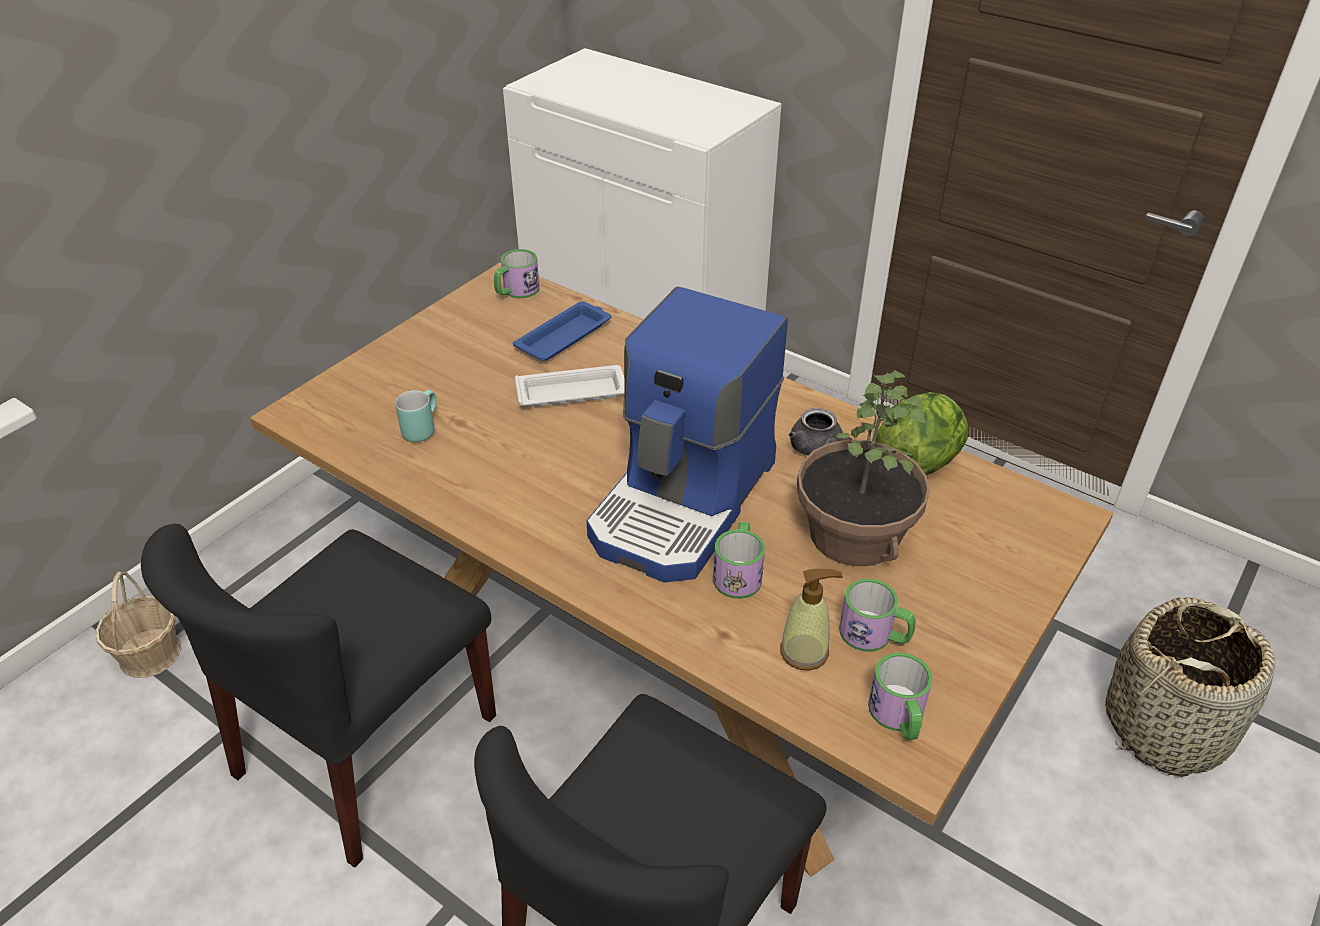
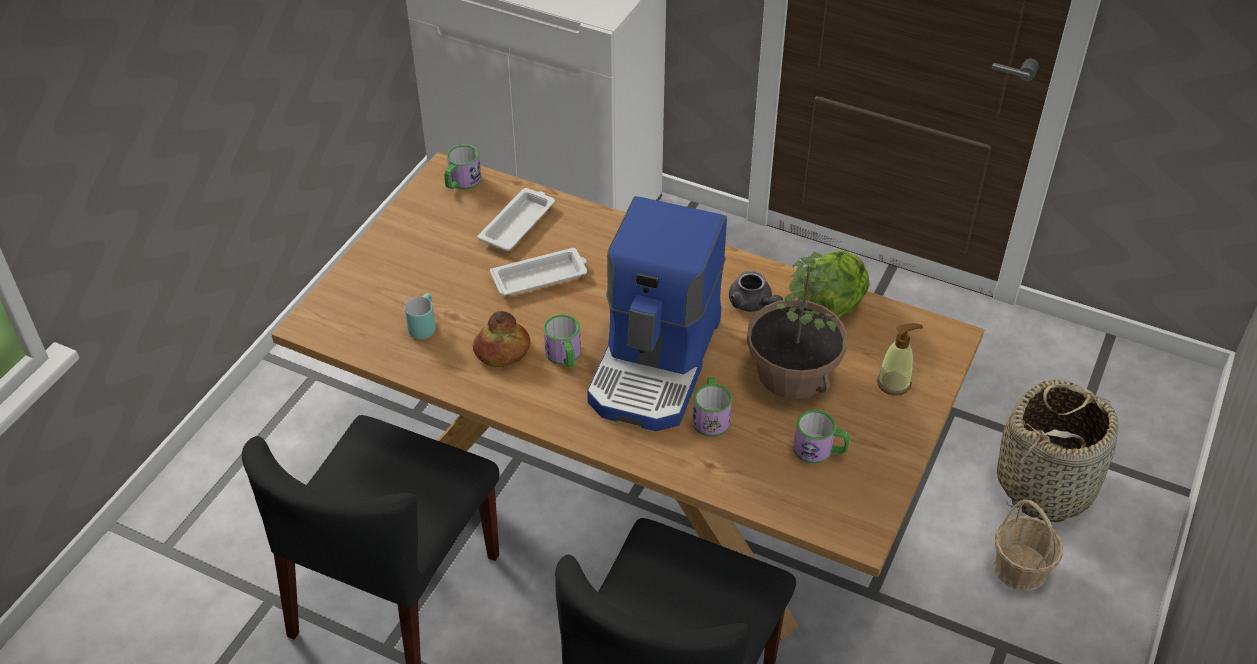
camera: 10 degrees left, 5 degrees up
basket [96,572,181,678] -> basket moved to [994,499,1063,591]
blue tray [513,301,611,361] -> white tray [477,188,555,251]
soap dispenser [780,569,843,670] -> soap dispenser moved to [877,323,923,396]
mug [868,653,933,740] -> mug moved to [544,314,581,368]
none -> bread [473,311,530,367]

